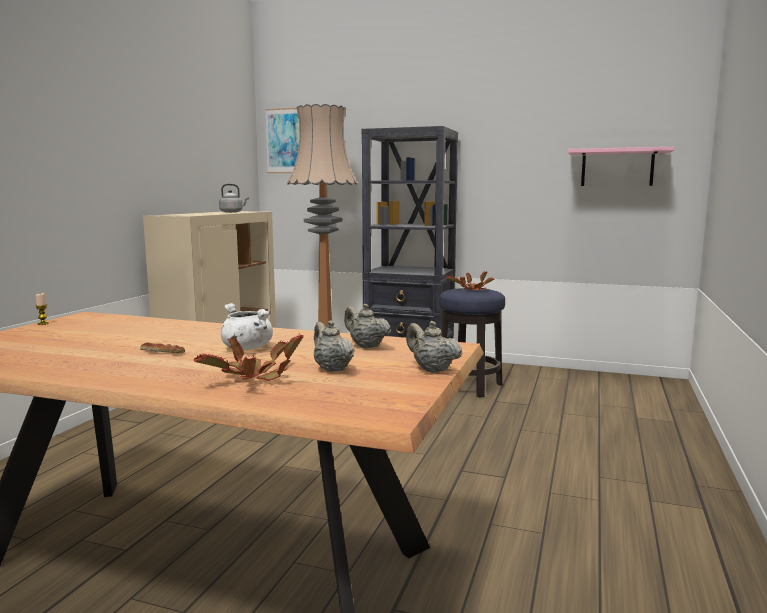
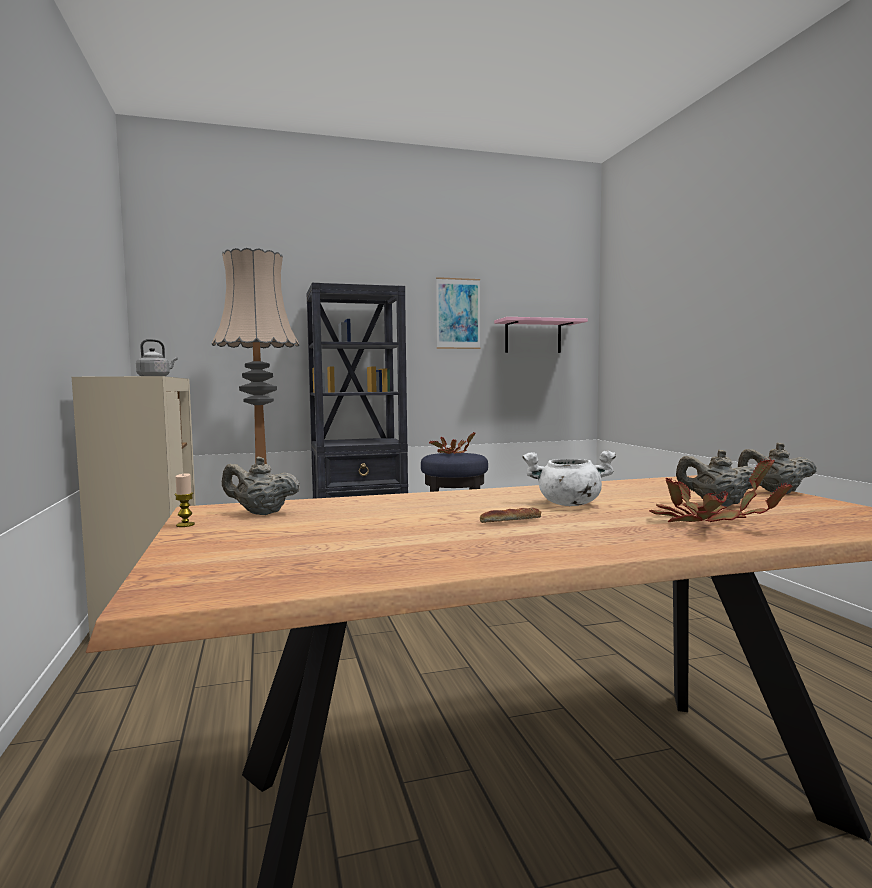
camera: 35 degrees left, 5 degrees down
picture [265,108,300,173] -> picture moved to [436,277,480,349]
beige teapot [344,304,391,348] -> beige teapot moved to [222,457,300,515]

